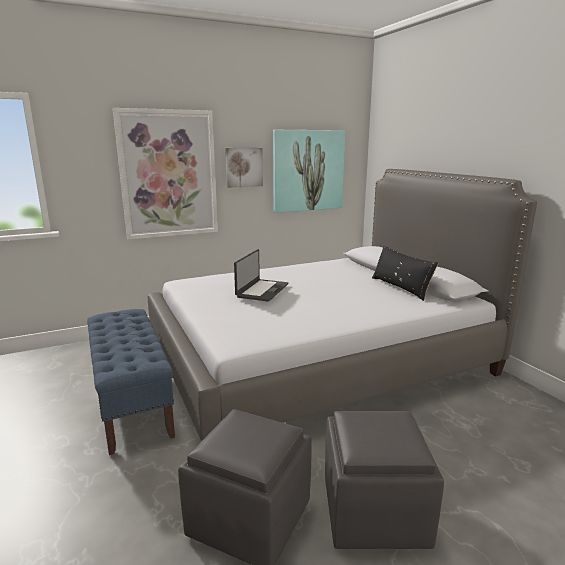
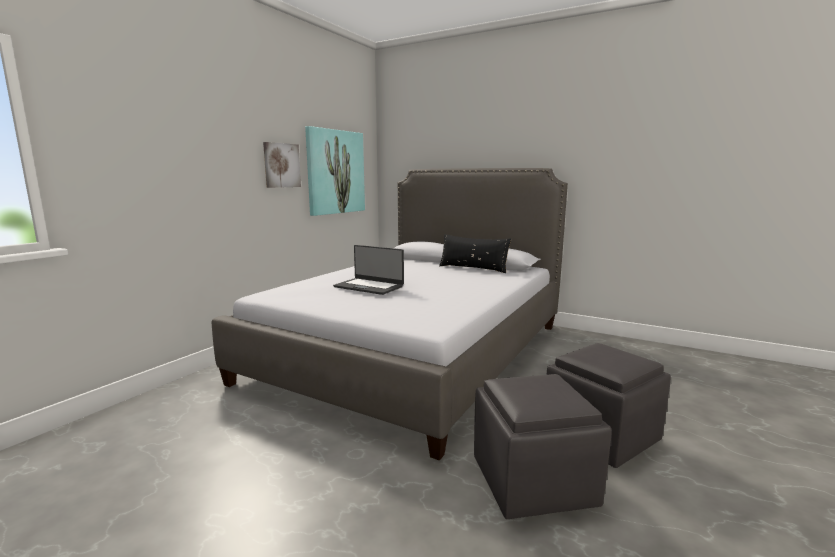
camera: 35 degrees left, 5 degrees down
blue bench [87,309,175,455] -> none
picture [113,108,218,240] -> none
laptop [234,249,288,302] -> laptop turned 135 degrees clockwise [333,245,404,295]

